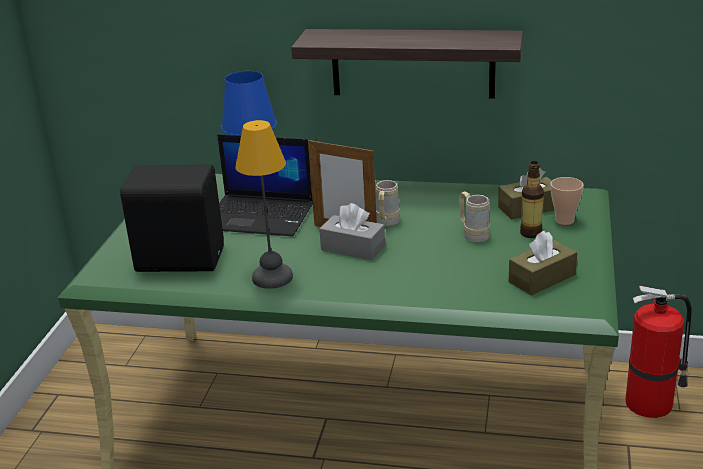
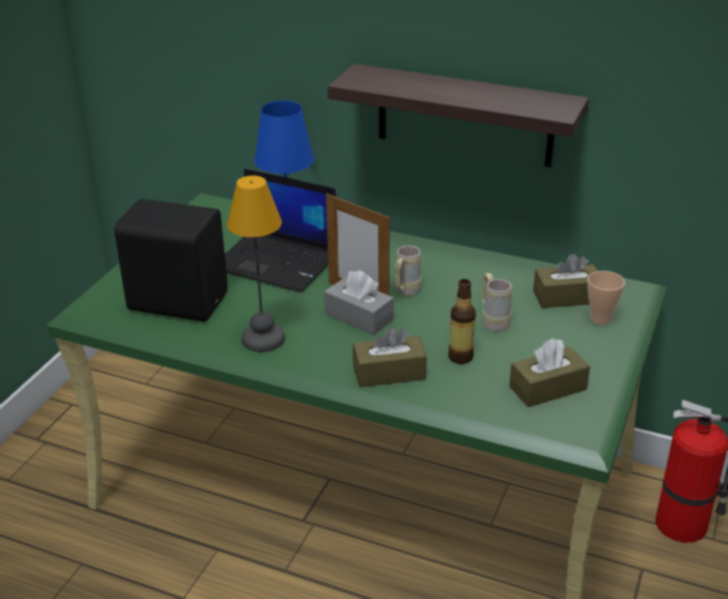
camera: 10 degrees right, 5 degrees up
bottle [520,161,544,238] -> bottle moved to [448,279,476,364]
none -> brown tissue box [353,327,427,387]

